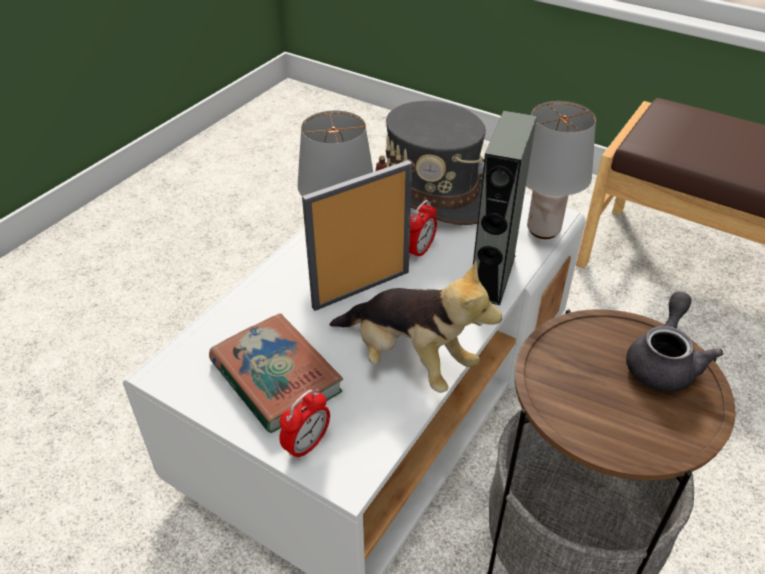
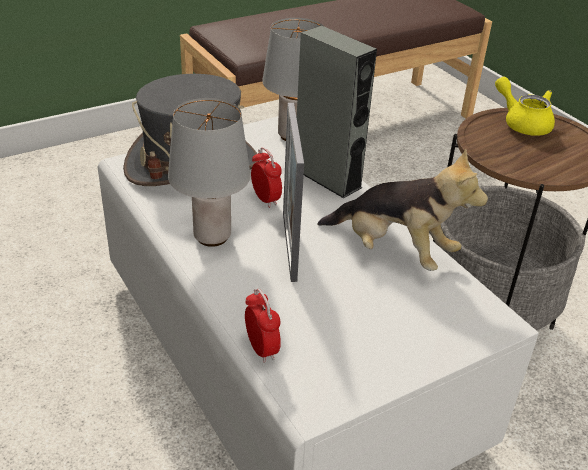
camera: 65 degrees left, 5 degrees down
book [209,313,343,433] -> none
alarm clock [279,389,330,461] -> alarm clock moved to [245,289,281,363]
plush toy [329,260,502,393] -> plush toy turned 60 degrees clockwise [317,148,488,271]
grey teapot [626,292,724,392] -> yellow teapot [495,77,555,136]

